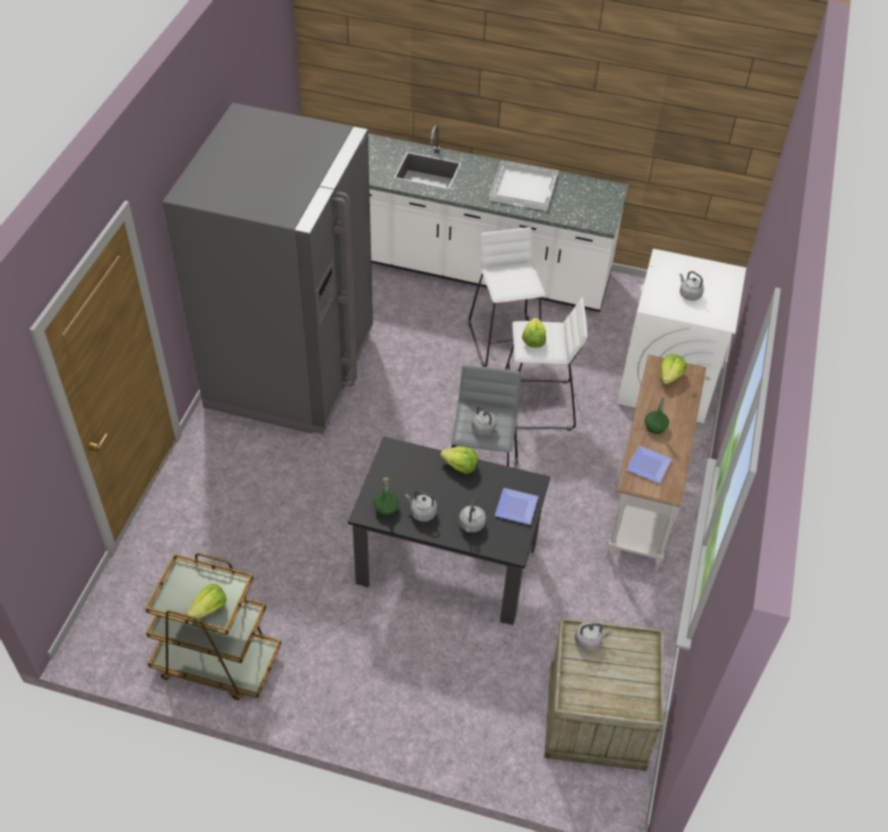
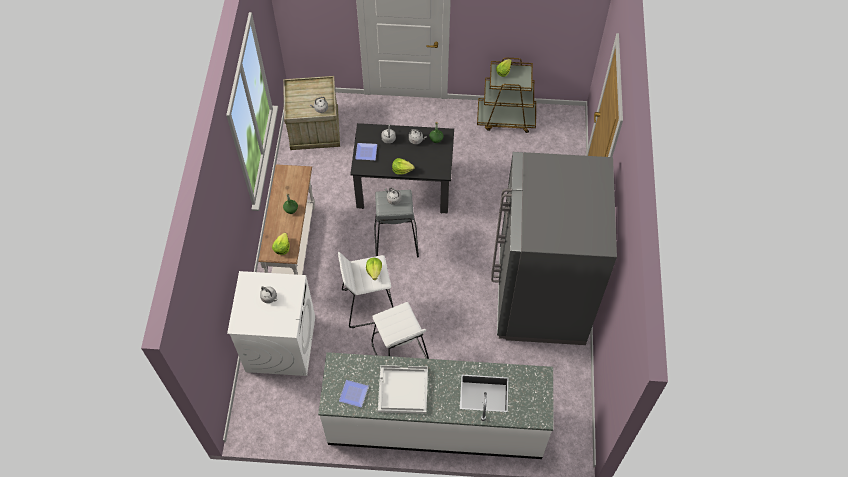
camera: 170 degrees right, 10 degrees up
plate [626,446,672,483] -> plate moved to [339,380,369,407]

